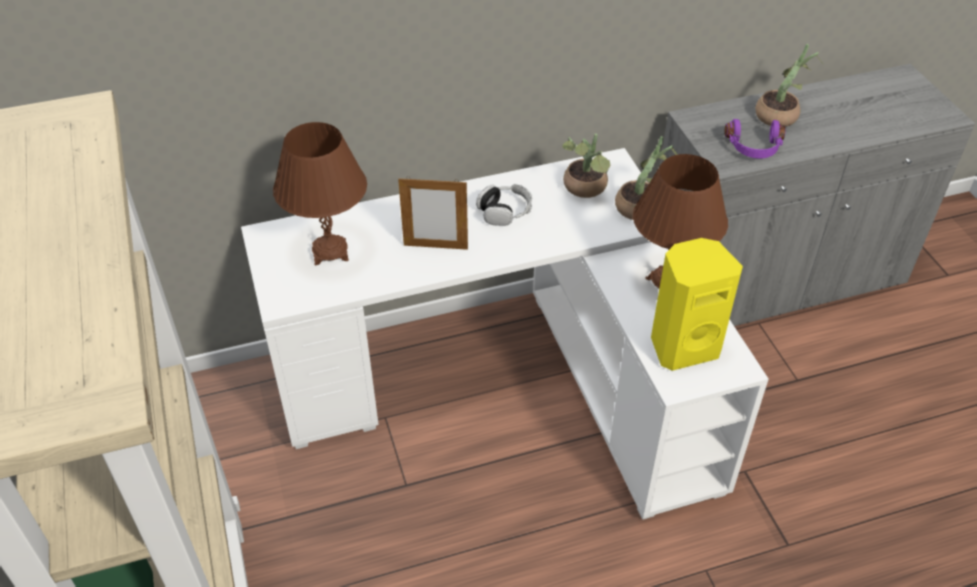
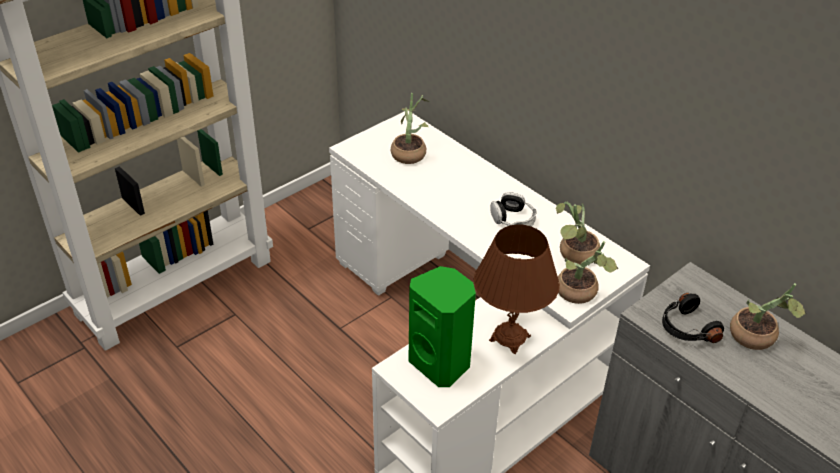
camera: 65 degrees right, 5 degrees down
brown table lamp [273,122,367,265] -> potted plant [391,93,429,164]
picture frame [398,176,468,250] -> none
yellow speaker [651,238,743,371] -> green speaker [408,266,476,387]
purple headphones [724,119,786,159] -> black headphones [662,293,724,343]

